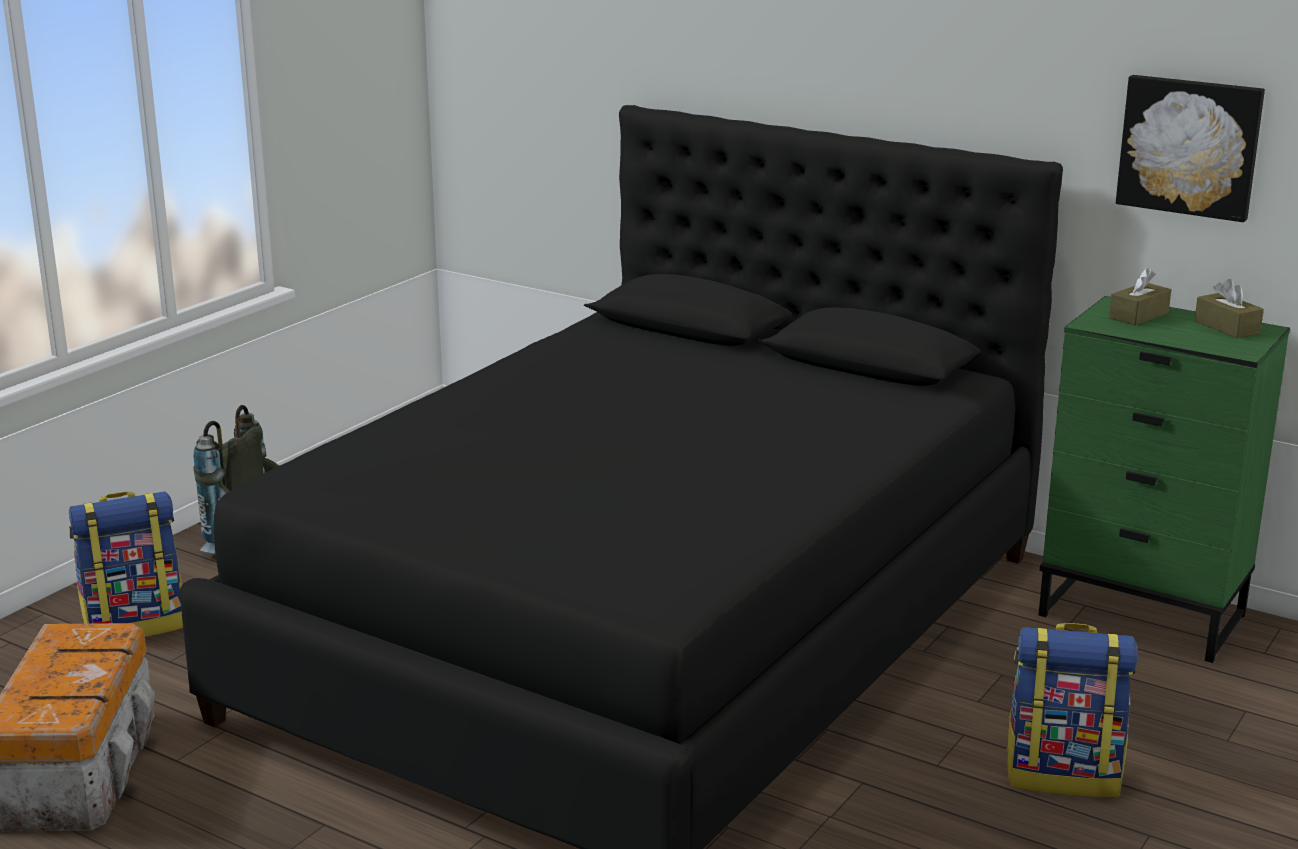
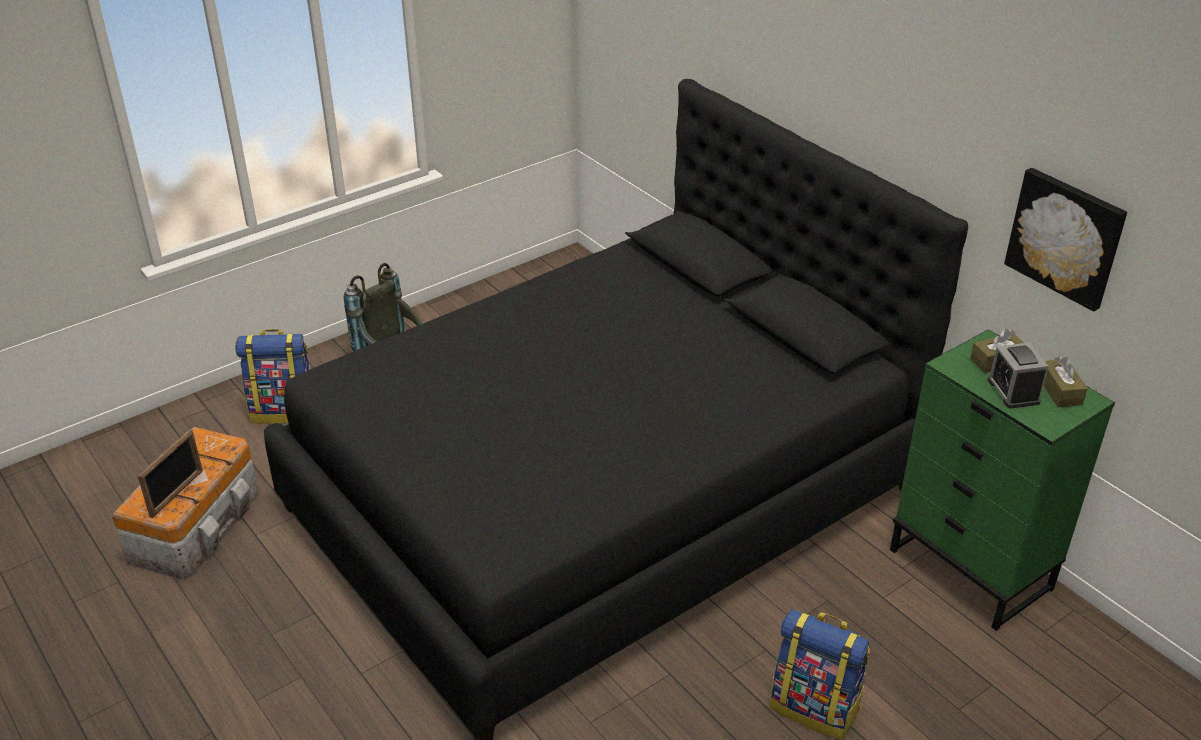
camera: 20 degrees right, 15 degrees up
none -> picture frame [137,429,203,518]
none -> alarm clock [988,342,1049,409]

